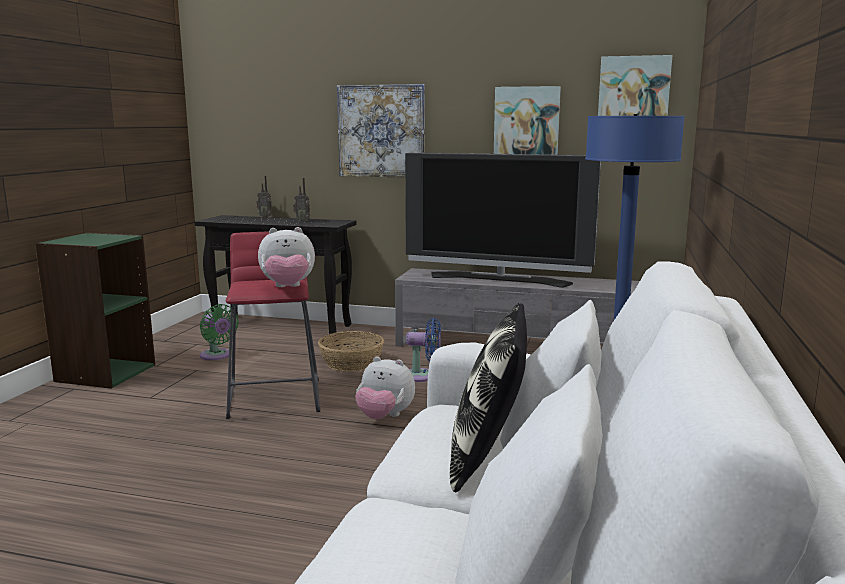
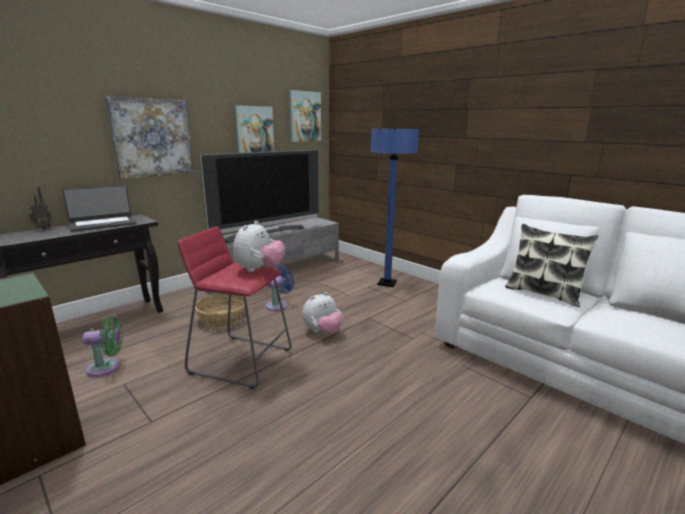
camera: 60 degrees left, 5 degrees up
radio [293,178,310,222] -> laptop [62,185,137,232]

